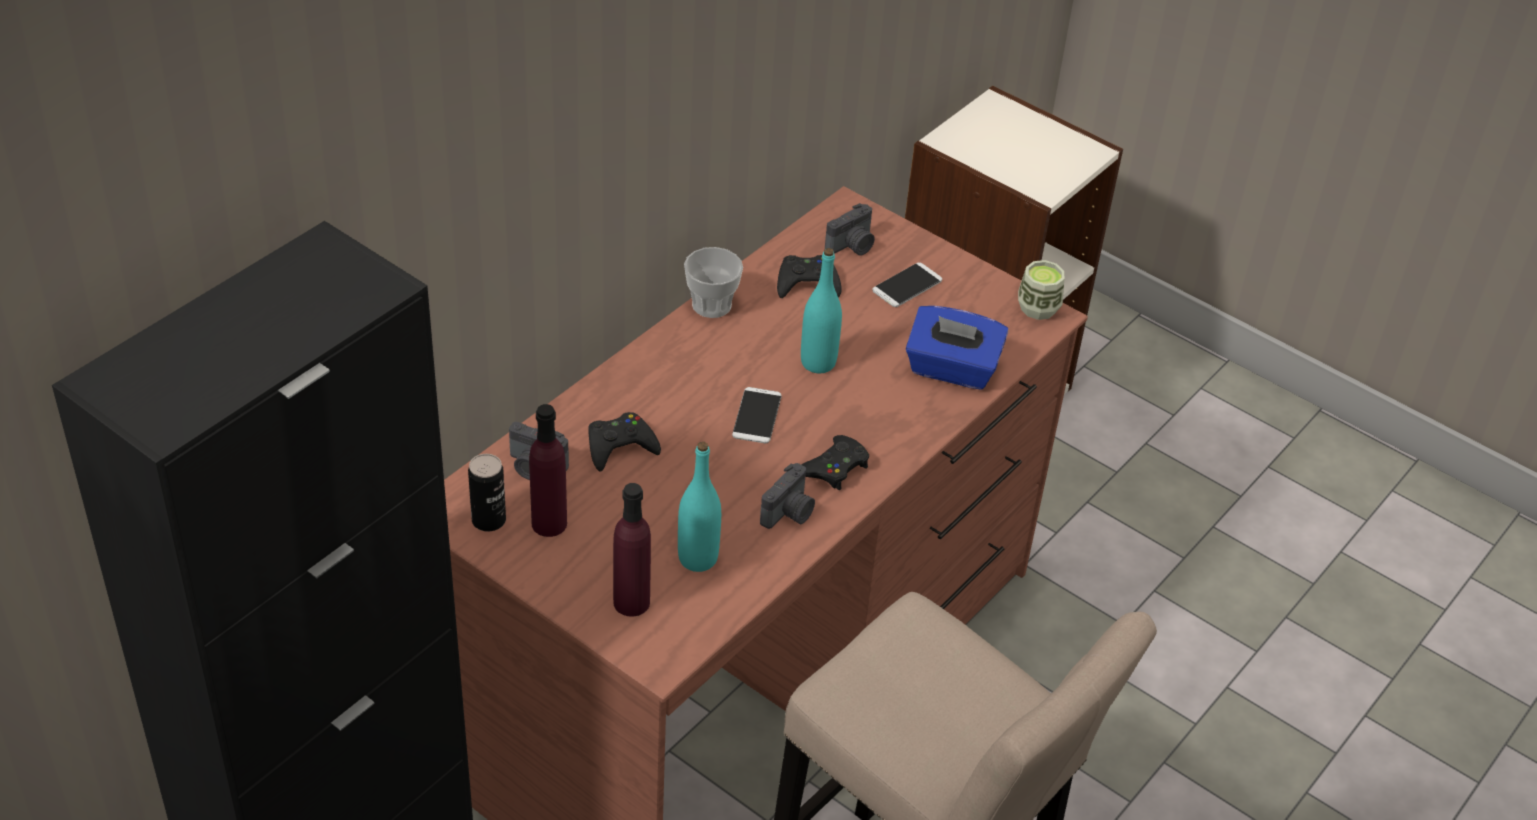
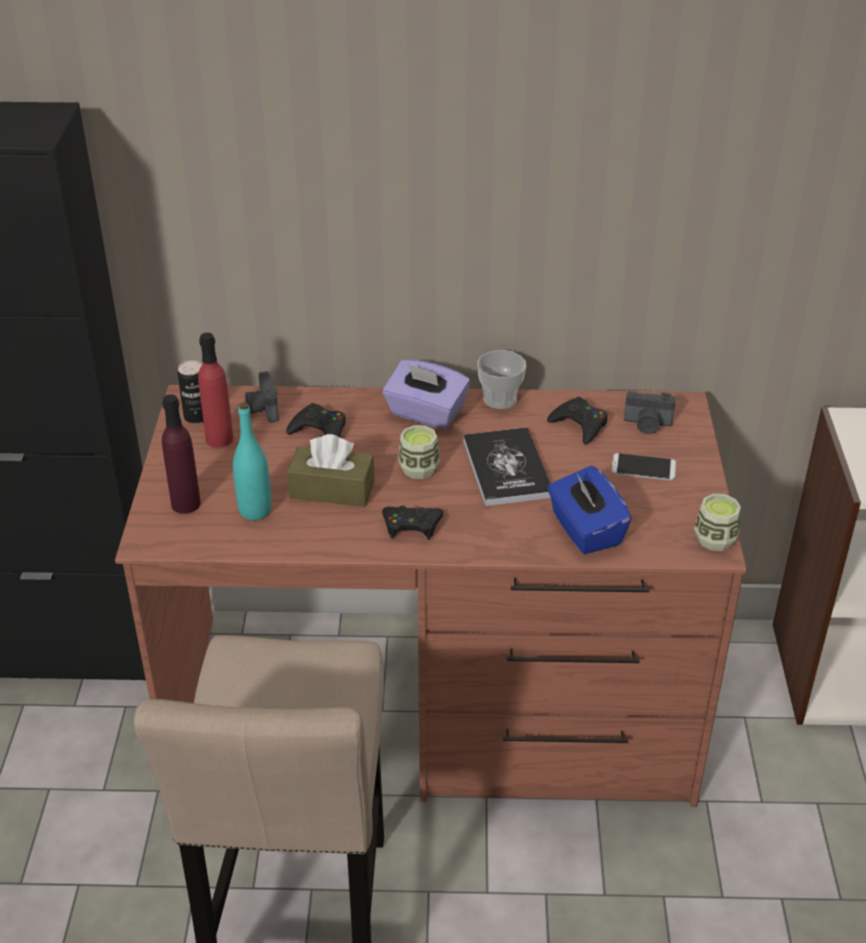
camera: 55 degrees right, 5 degrees down
purple bottle [529,404,567,537] -> red bottle [198,333,233,448]
phone [732,387,782,443] -> cup [398,425,440,479]
camera [760,463,815,529] -> none
turquoise bottle [801,248,842,373] -> book [463,427,551,506]
none -> brown tissue box [287,434,374,507]
none -> purple tissue box [383,360,470,429]

